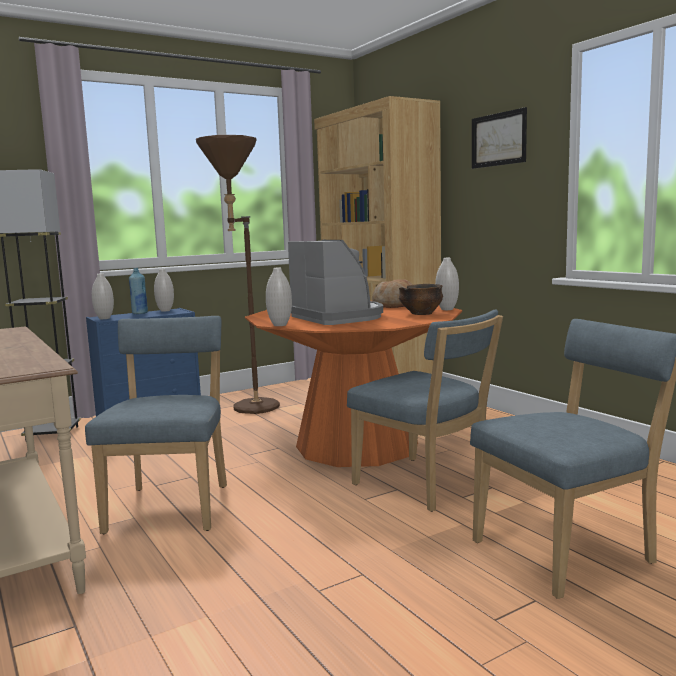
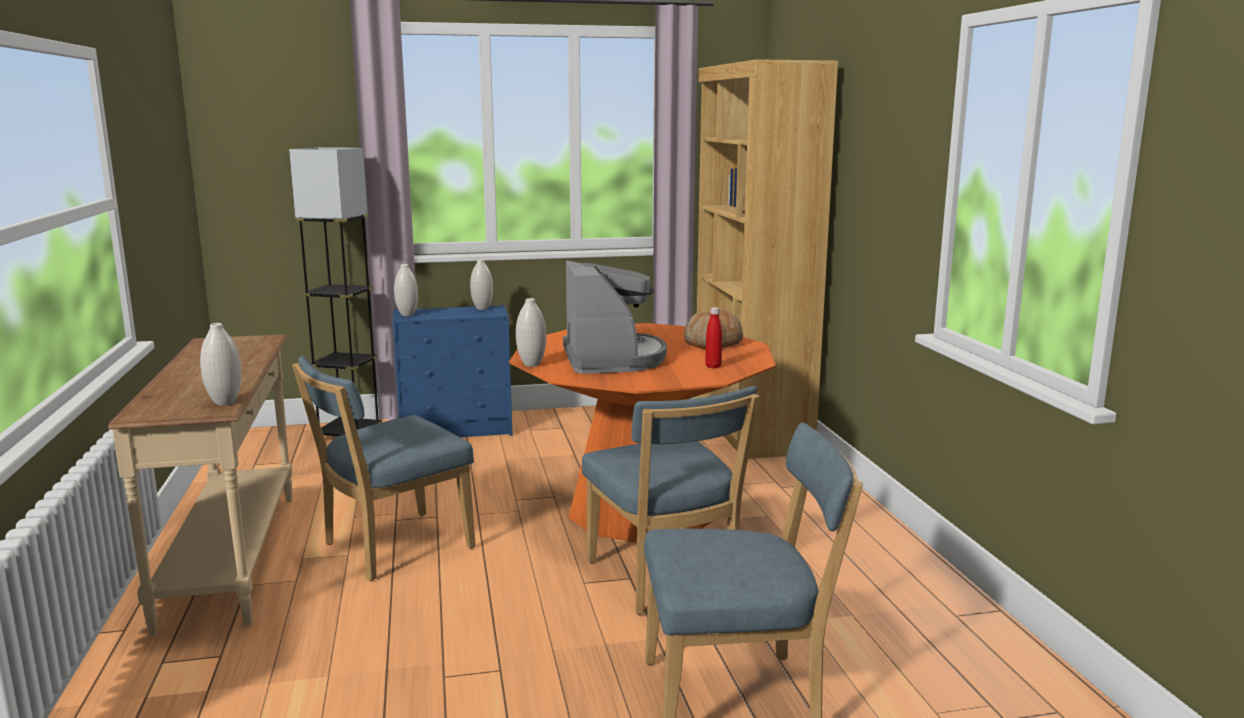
camera: 20 degrees right, 5 degrees up
blue chair [85,316,227,534] -> blue chair turned 150 degrees counterclockwise [292,356,476,581]
blue bottle [129,268,148,314] -> none
brown floor lamp [196,135,280,414] -> none
bowl [399,284,443,315] -> red bottle [705,307,722,368]
white vase [435,258,459,310] -> white vase moved to [200,323,241,406]
picture [472,107,527,169] -> none

